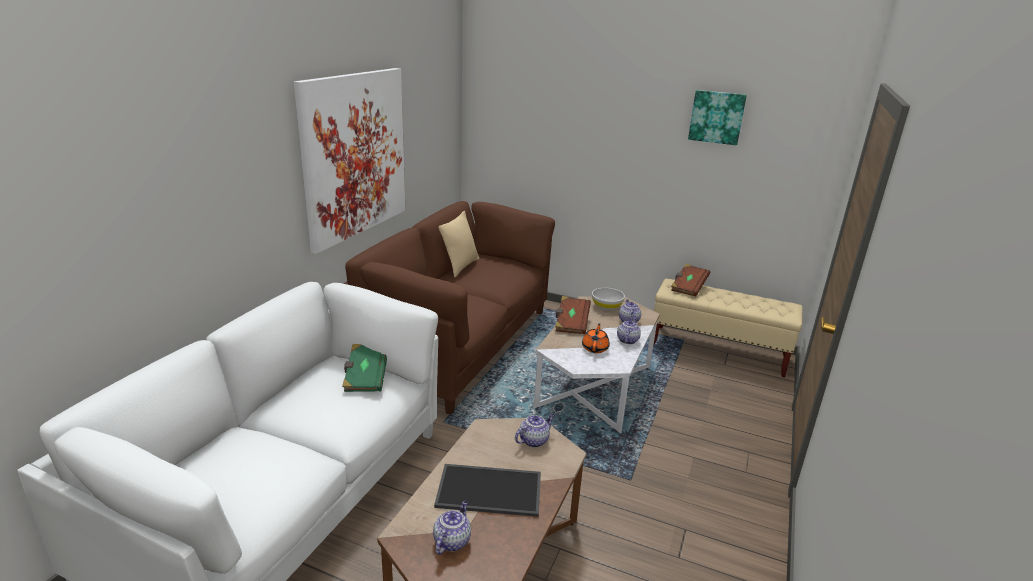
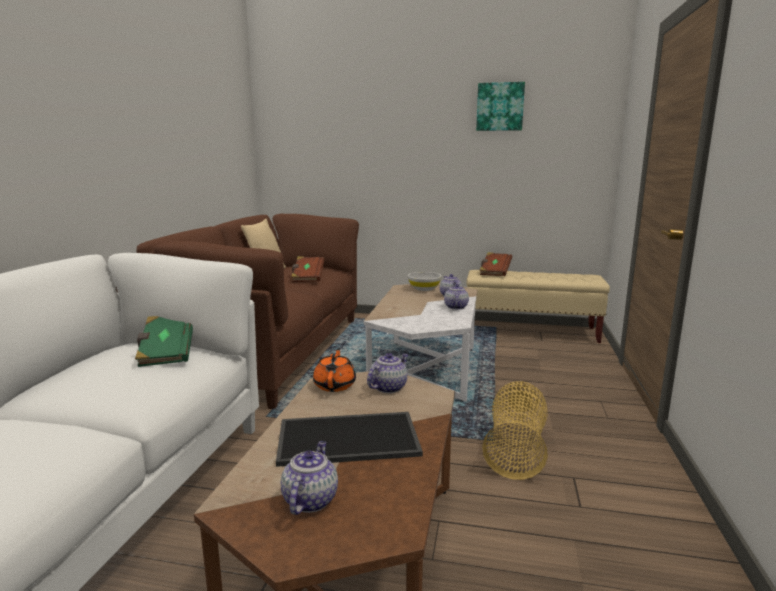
camera: 10 degrees left, 10 degrees down
picture [294,68,405,254] -> none
brown book [555,296,591,334] -> brown book moved to [291,256,324,282]
orange teapot [582,323,610,353] -> orange teapot moved to [313,348,356,392]
none -> basket [482,381,548,480]

